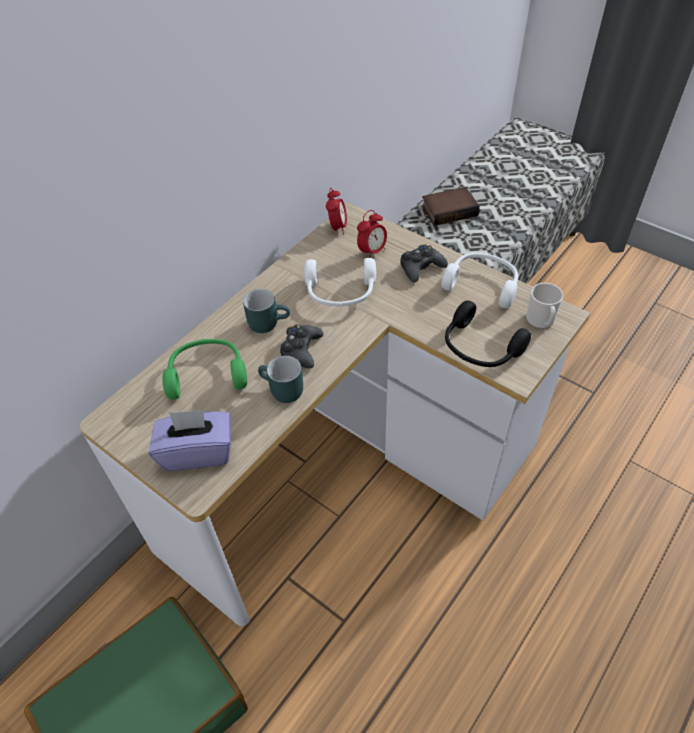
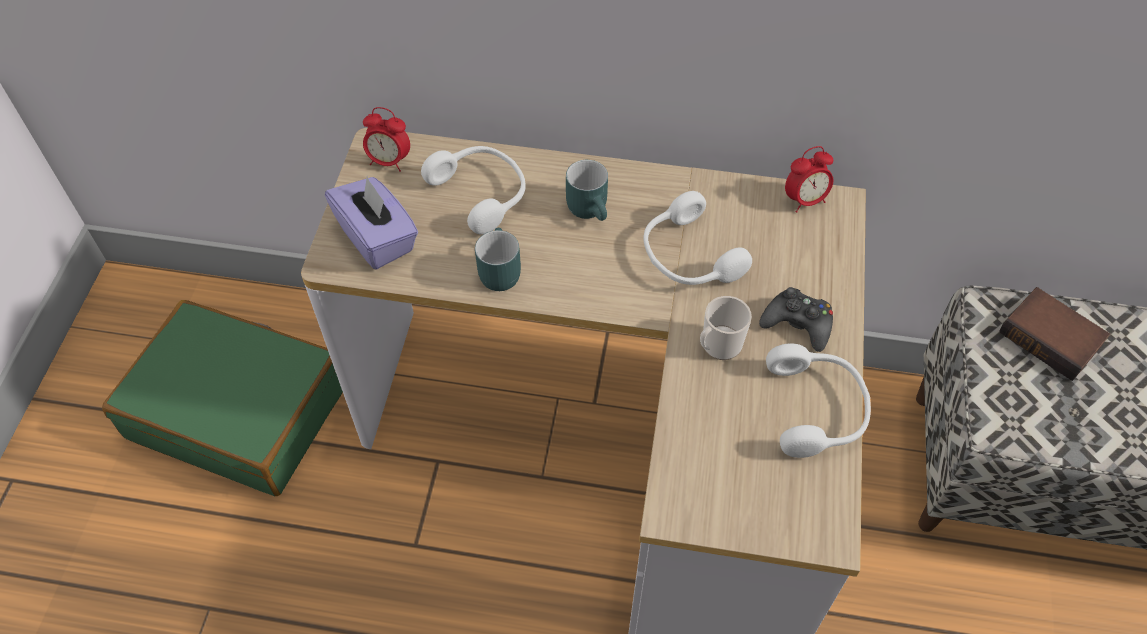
camera: 60 degrees right, 5 degrees up
green headphones [162,339,247,400] -> white headphones [421,146,526,234]
black game controller [280,324,323,368] -> none
alarm clock [357,210,387,258] -> alarm clock moved to [363,107,410,172]
black headphones [445,301,531,367] -> none
mug [526,283,563,329] -> mug moved to [700,296,752,360]

